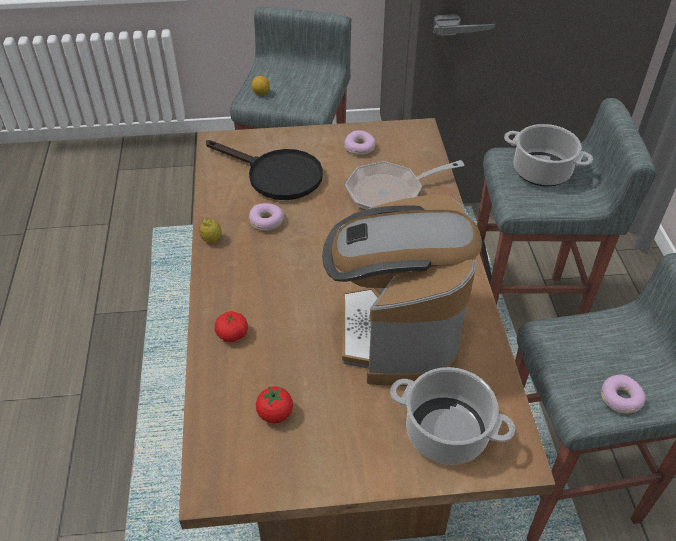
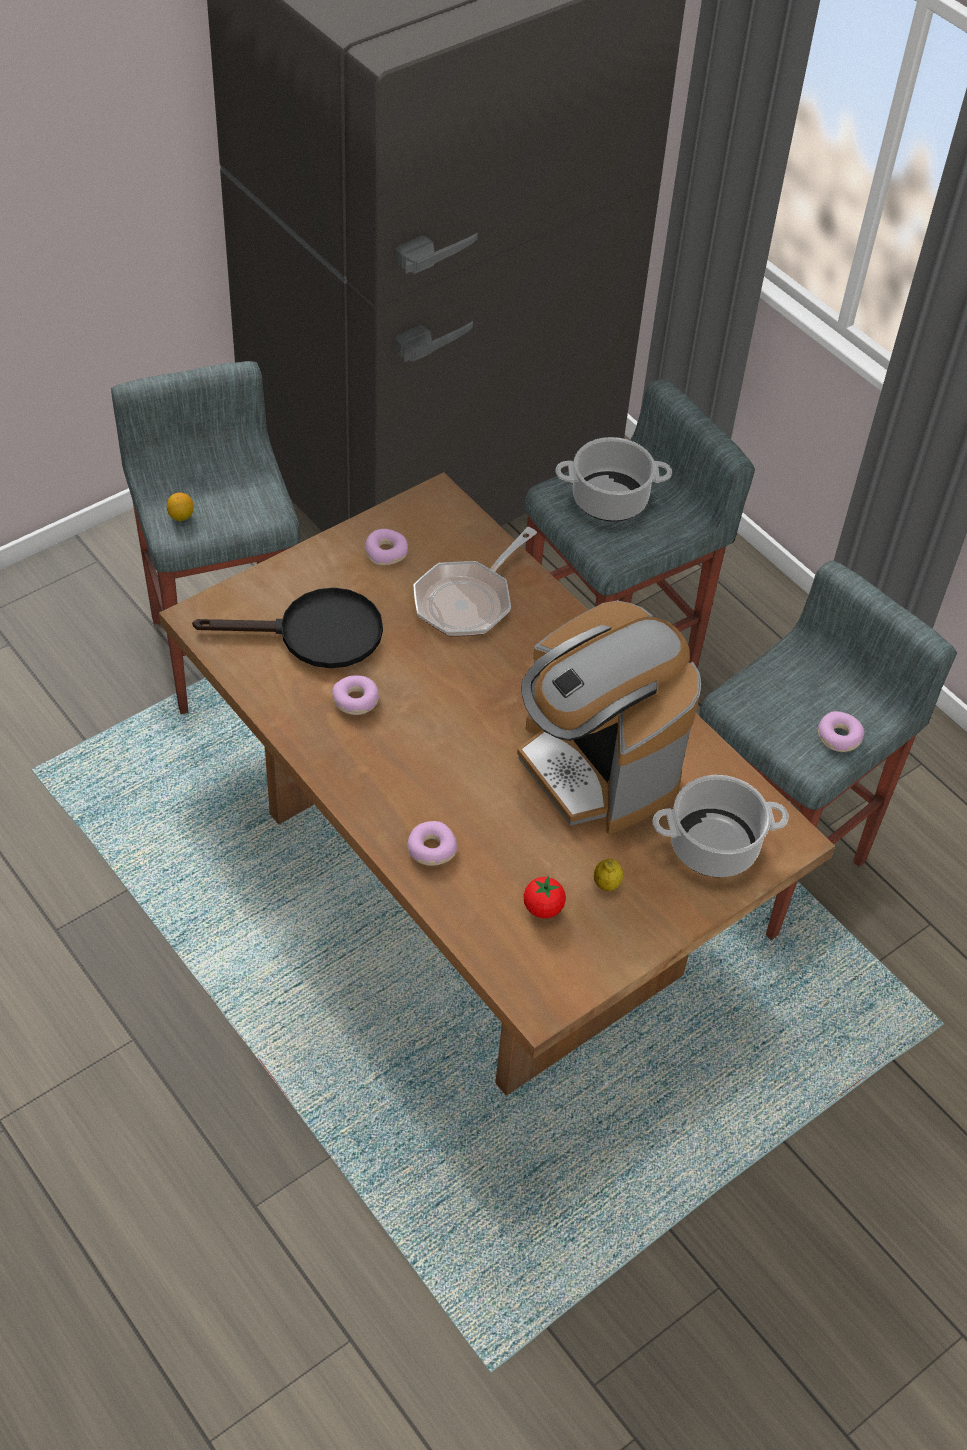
camera: 35 degrees left, 5 degrees up
lemon [199,218,222,243] -> lemon moved to [594,859,623,891]
tomato [215,311,248,342] -> donut [408,821,457,866]

